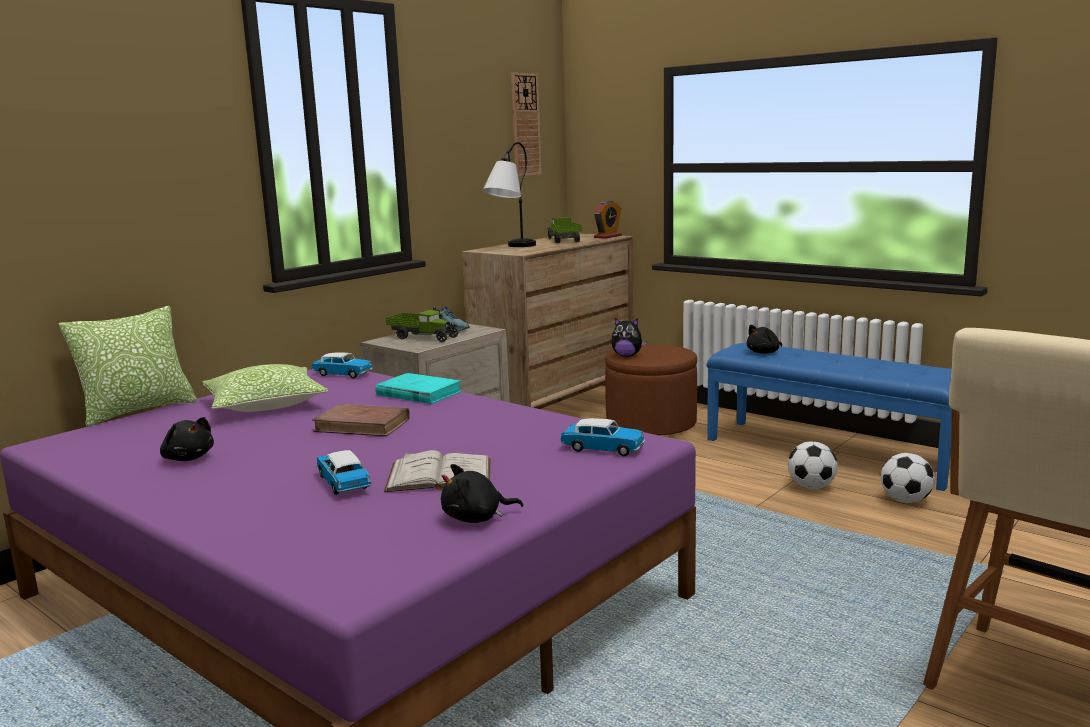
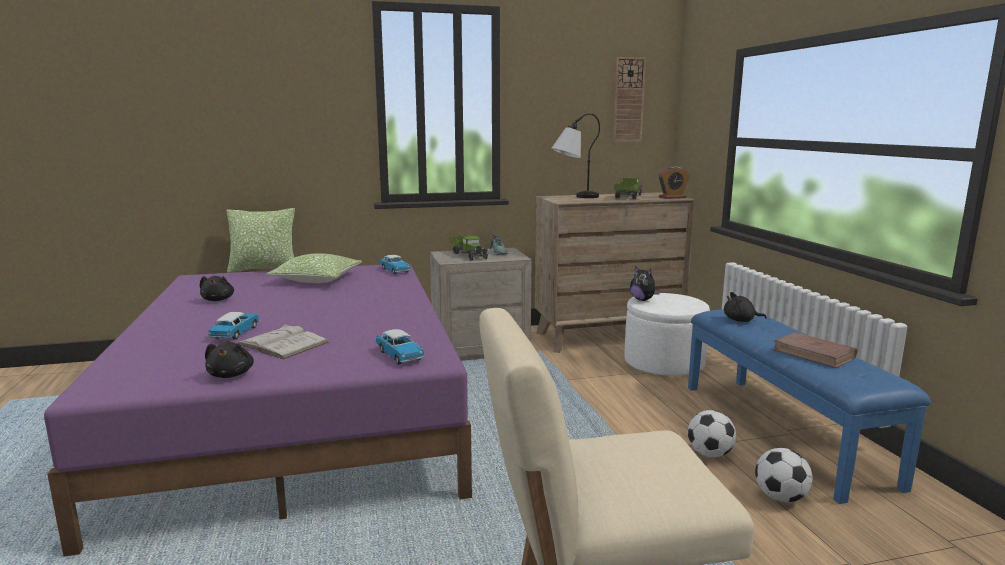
camera: 35 degrees right, 0 degrees up
brown book [312,404,410,436] -> brown book moved to [773,332,857,368]
turquoise book [375,373,462,404] -> none
black plush toy [441,464,523,523] -> black plush toy turned 120 degrees counterclockwise [205,342,254,378]
brown ottoman [605,344,697,435] -> white ottoman [624,293,710,376]

